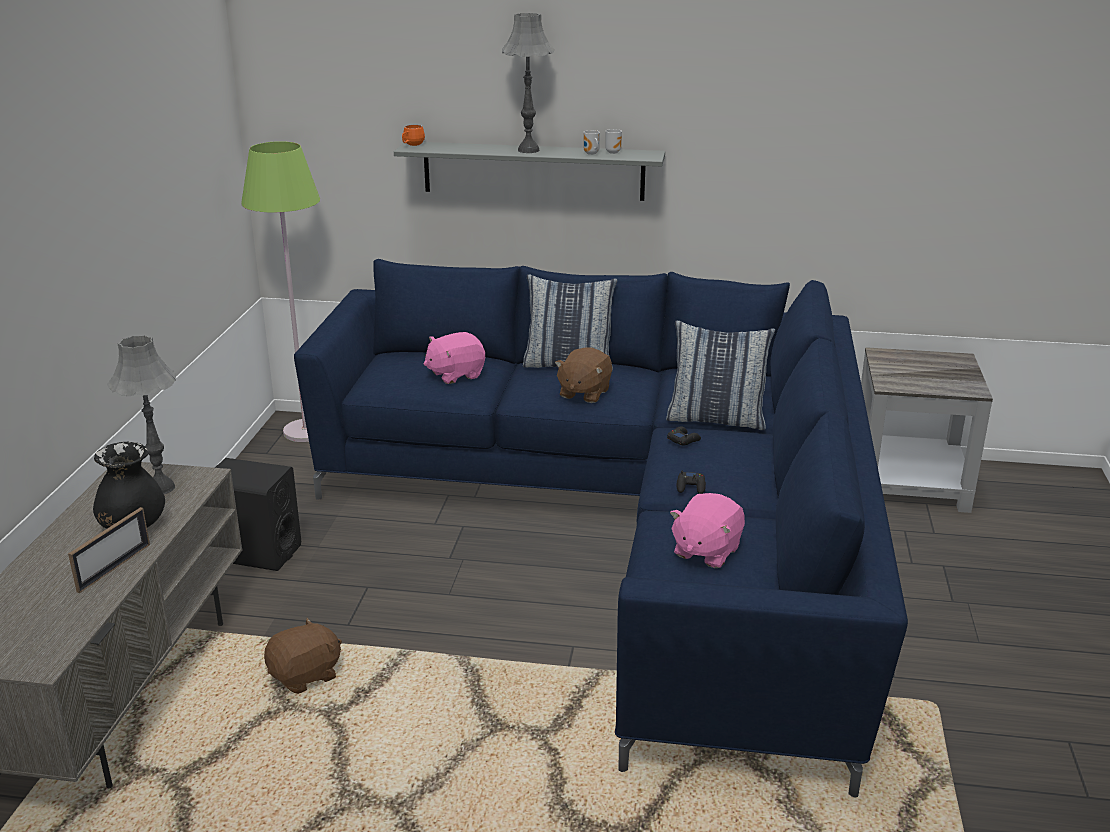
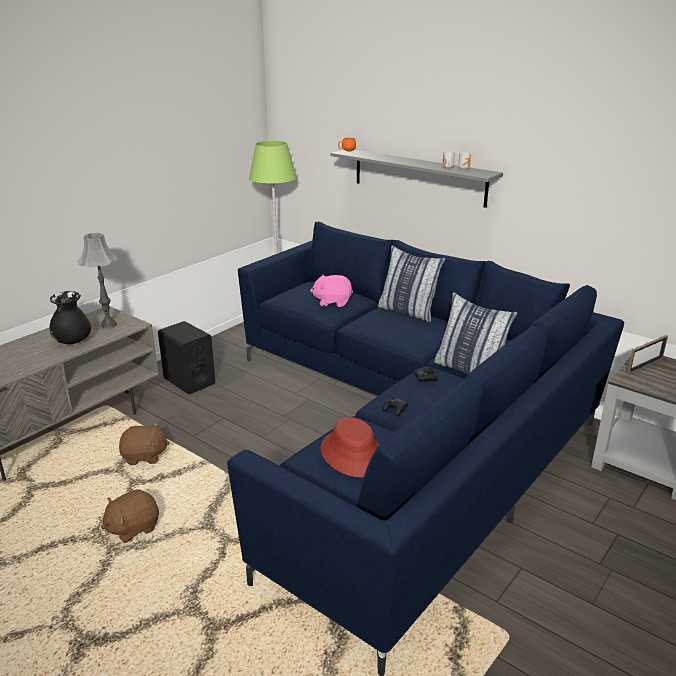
camera: 30 degrees right, 0 degrees up
picture frame [68,507,150,593] -> picture frame moved to [627,335,668,374]
grey table lamp [502,13,554,153] -> none
brown plush toy [555,347,612,403] -> brown plush toy moved to [101,489,159,543]
pink plush toy [670,493,745,568] -> red hat [321,417,380,477]

